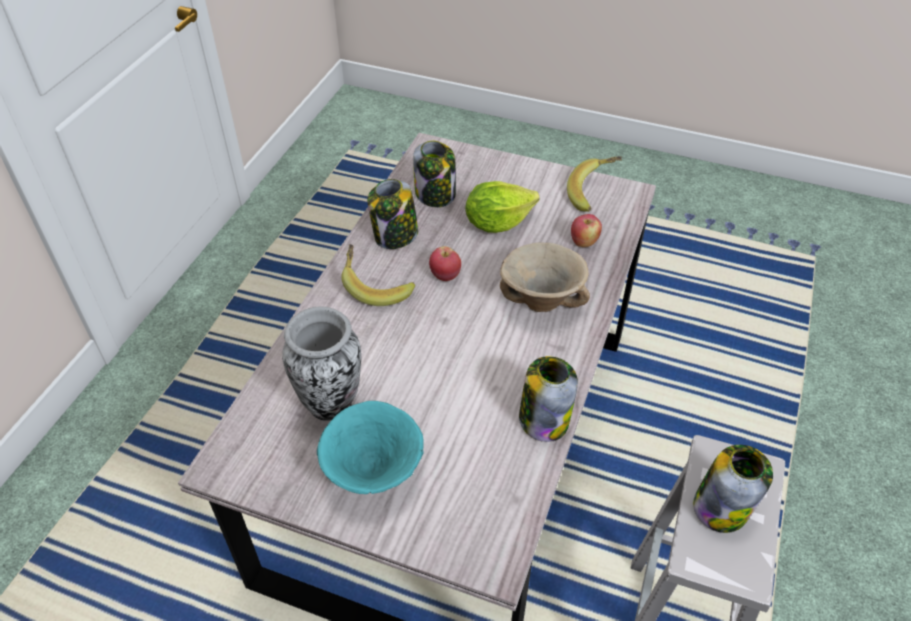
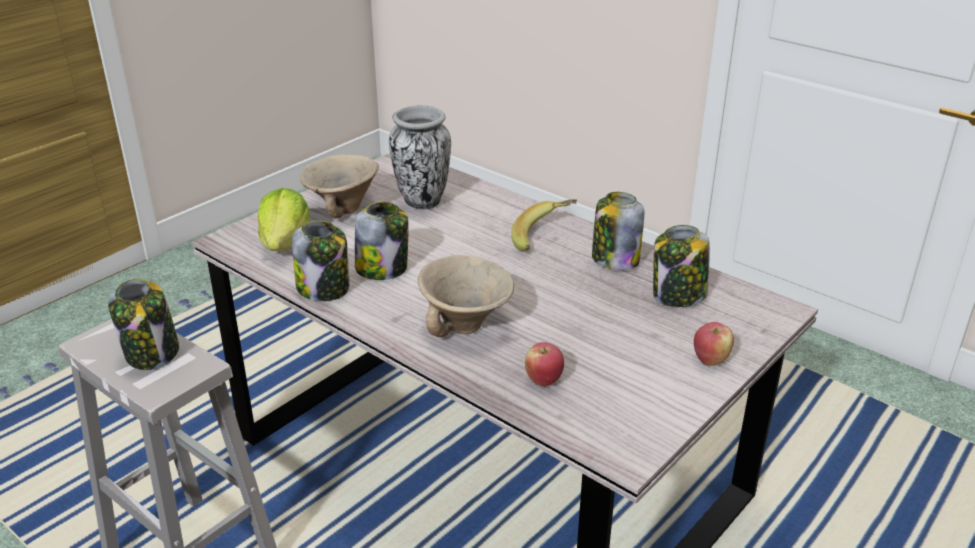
camera: 110 degrees right, 15 degrees down
turquoise bowl [317,401,424,494] -> beige bowl [300,155,379,218]
apple [429,246,461,281] -> apple moved to [694,322,734,366]
lettuce [465,181,539,233] -> lettuce moved to [258,188,310,251]
banana [567,156,622,212] -> none
none -> jar [355,202,409,280]

